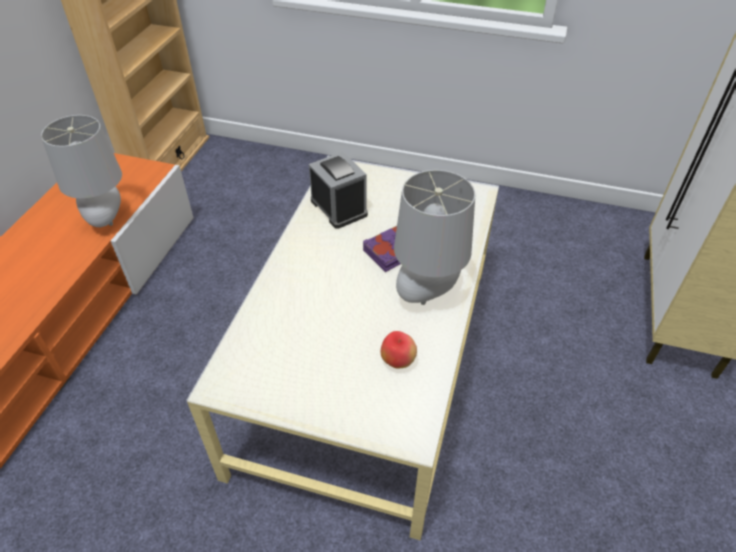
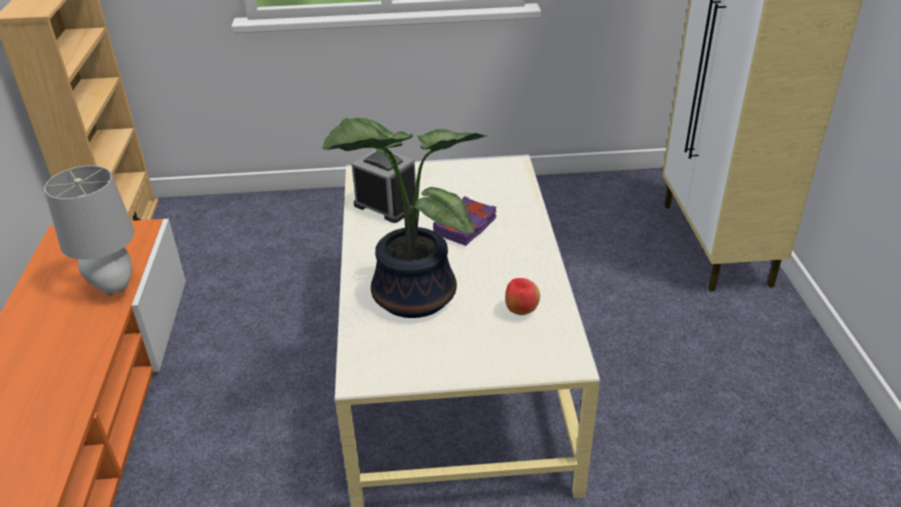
camera: 20 degrees left, 10 degrees down
grey table lamp [394,170,475,305] -> none
none -> potted plant [322,118,488,318]

